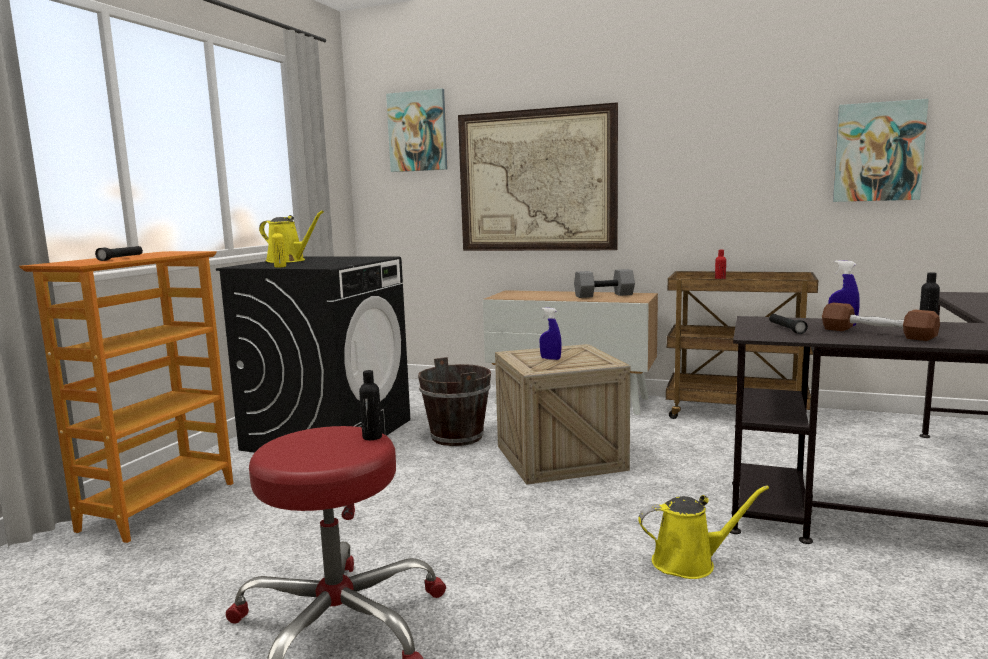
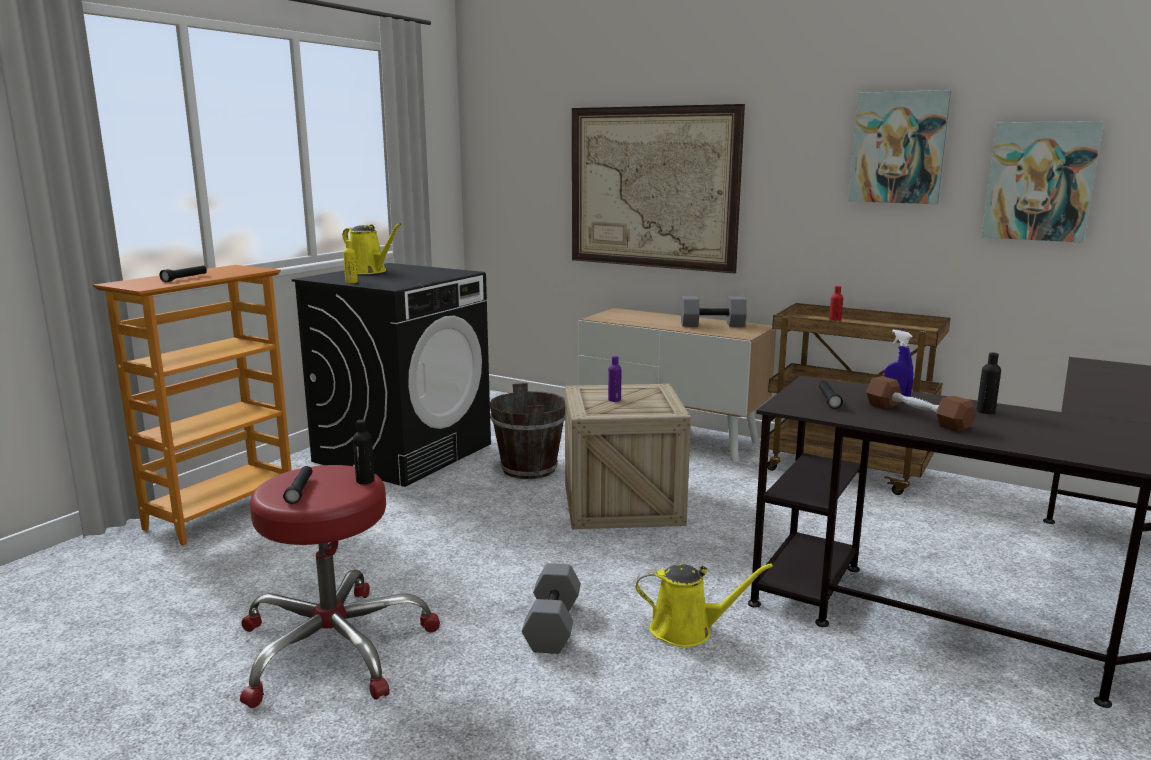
camera: 10 degrees right, 5 degrees up
picture [386,88,447,172] -> picture moved to [848,90,951,204]
blue spray bottle [540,308,561,360] -> purple bottle [608,356,621,402]
none -> black flashlight [283,466,312,504]
none -> grey dumbbell [522,563,581,654]

